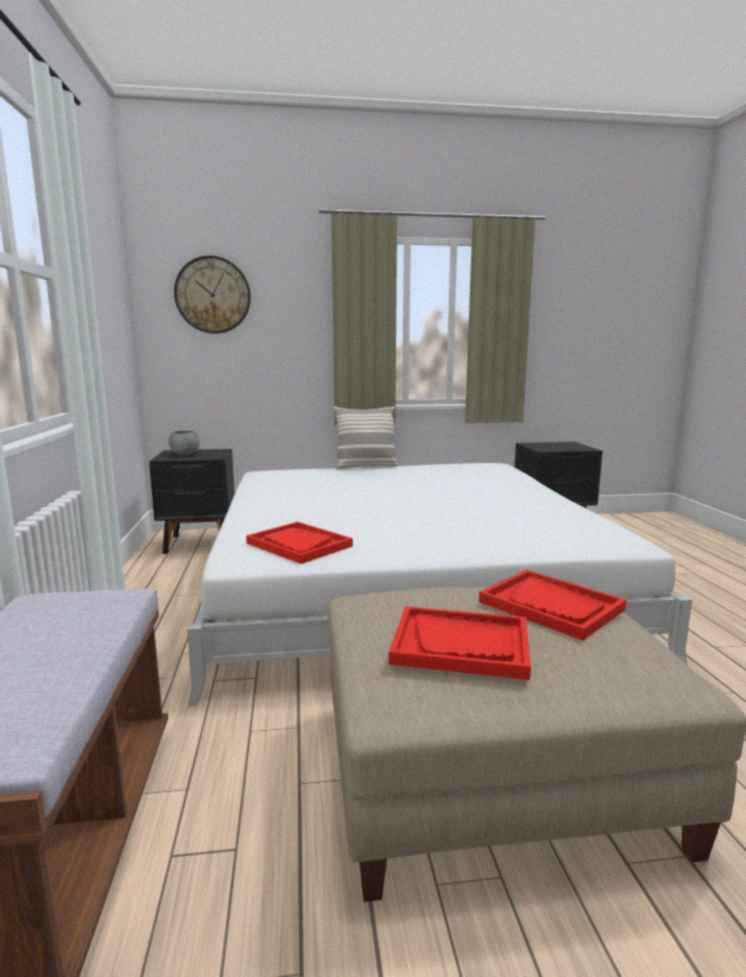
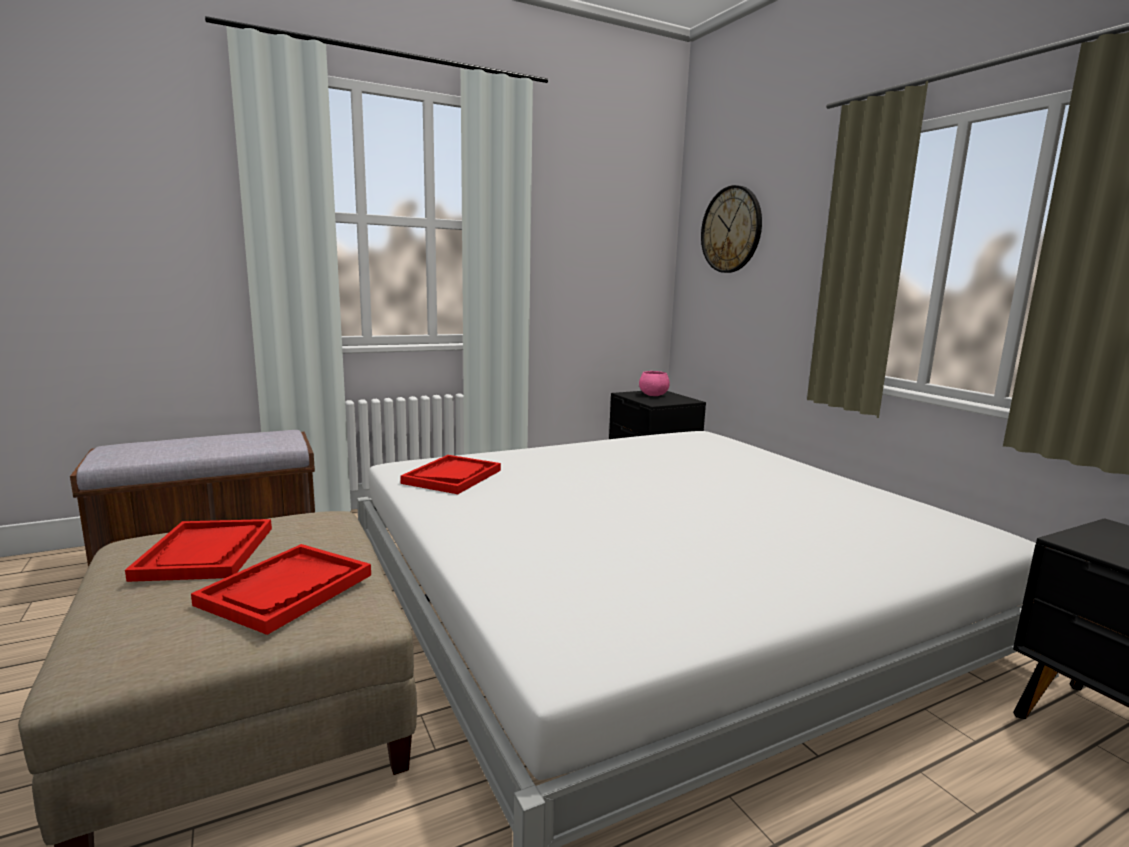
camera: 70 degrees right, 0 degrees up
grey bowl [169,430,200,455] -> pink bowl [639,371,670,396]
pillow [334,406,399,470] -> none

